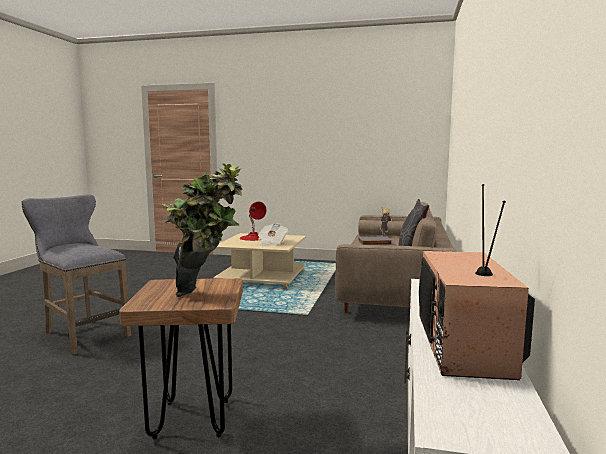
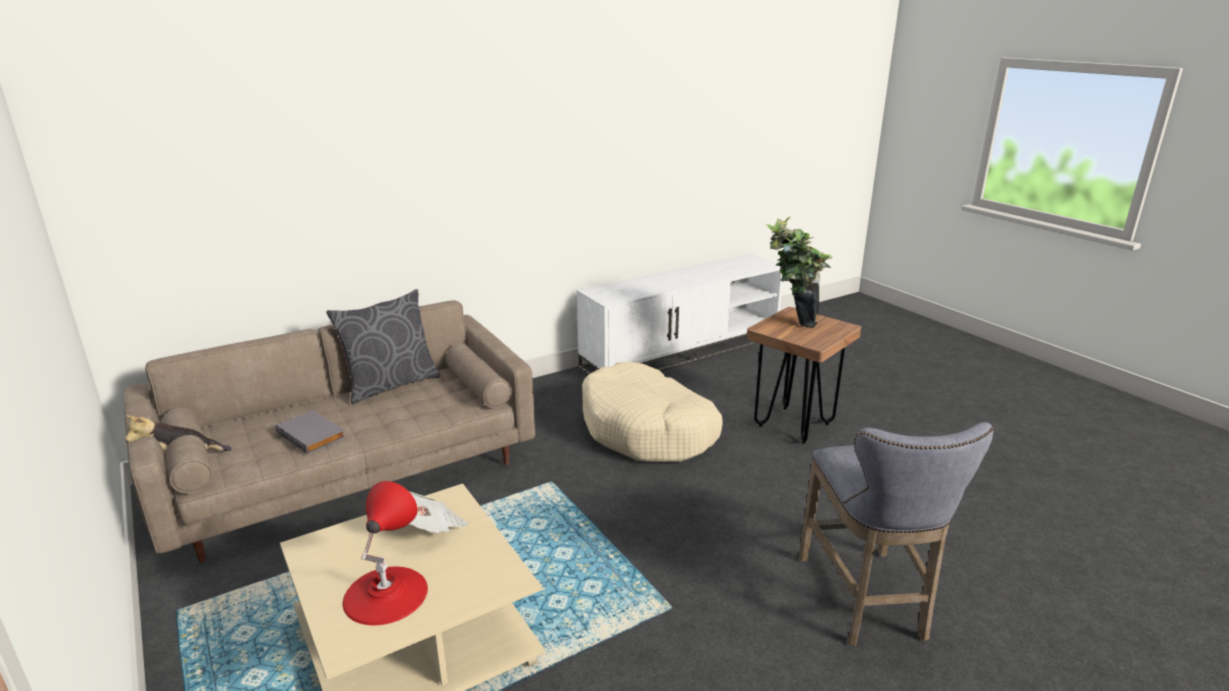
camera: 135 degrees left, 15 degrees up
television [419,184,535,380] -> none
none -> beige dog bed [582,362,723,462]

